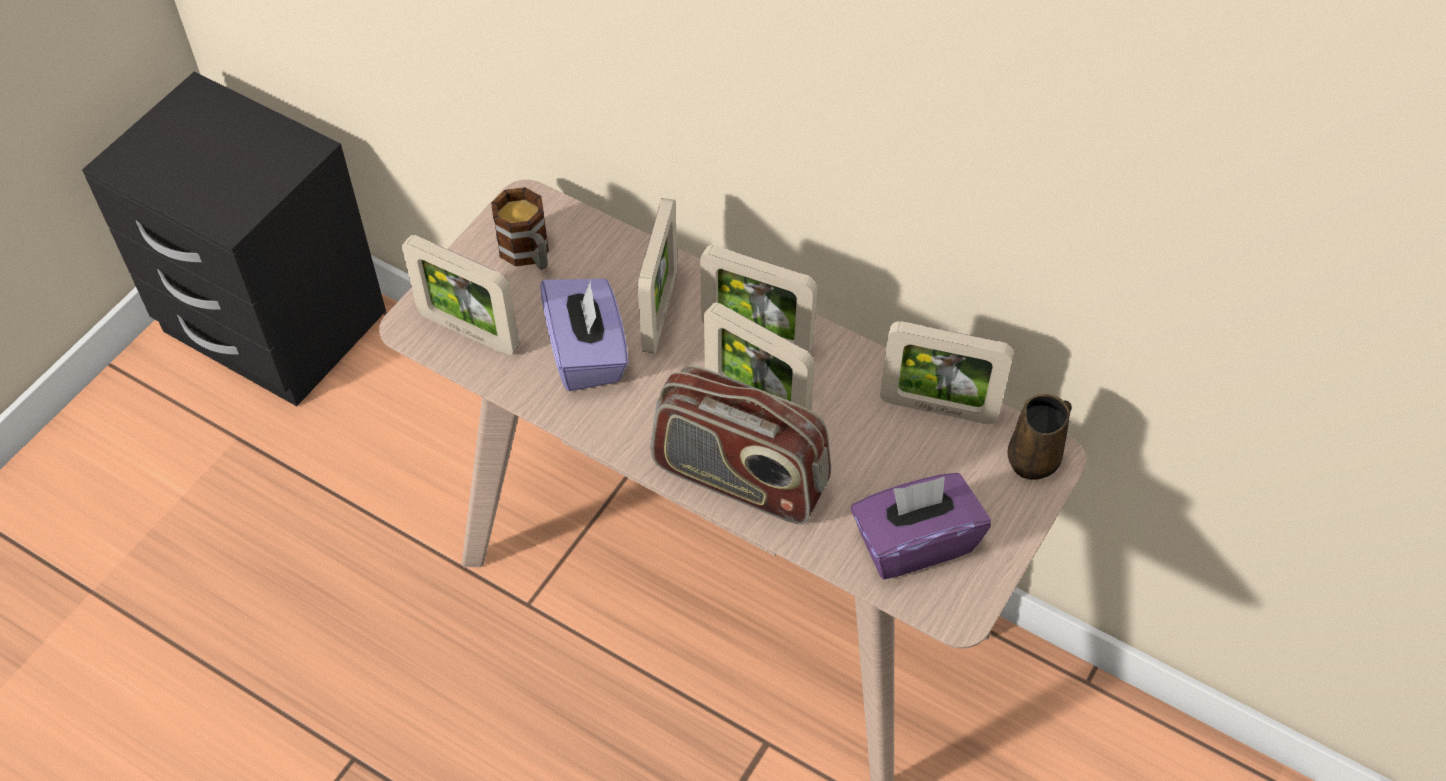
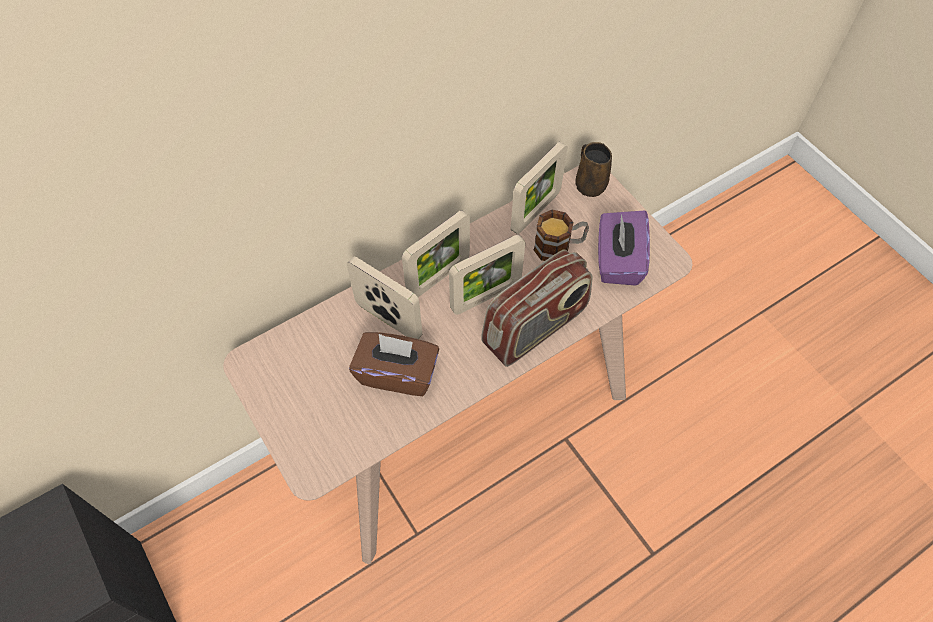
camera: 65 degrees left, 5 degrees up
picture frame [402,235,519,355] -> none
mug [491,187,549,270] -> mug moved to [534,210,589,261]
purple tissue box [540,279,629,391] -> brown tissue box [349,332,439,396]

